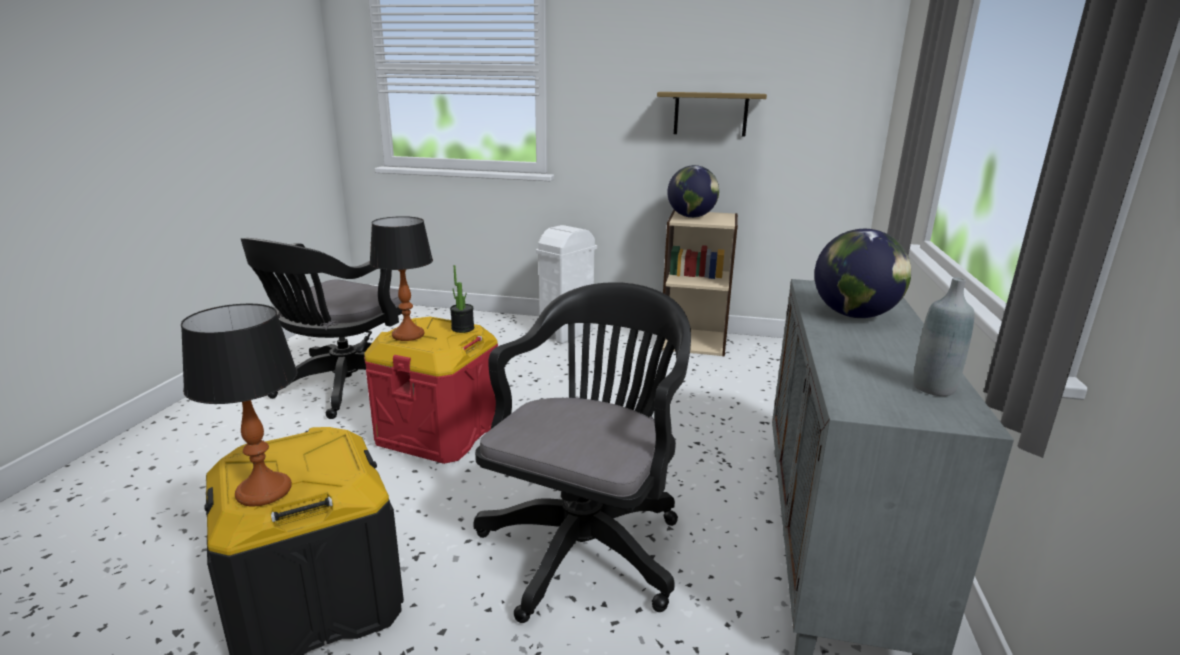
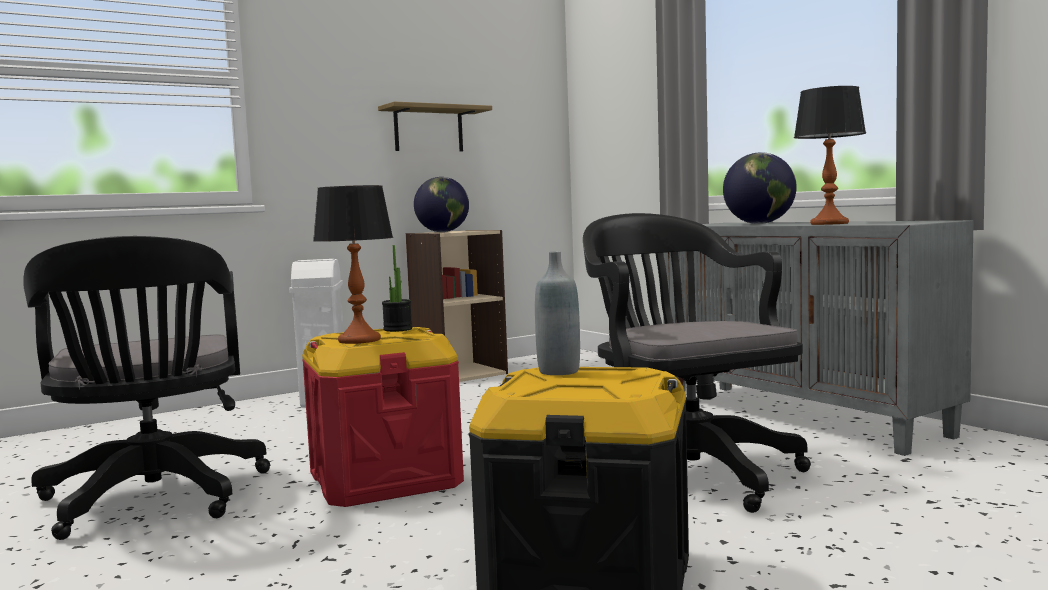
camera: 45 degrees left, 15 degrees down
table lamp [181,304,298,507] -> table lamp moved to [794,86,866,225]
grey bottle [913,277,975,396] -> grey bottle moved to [535,251,580,375]

